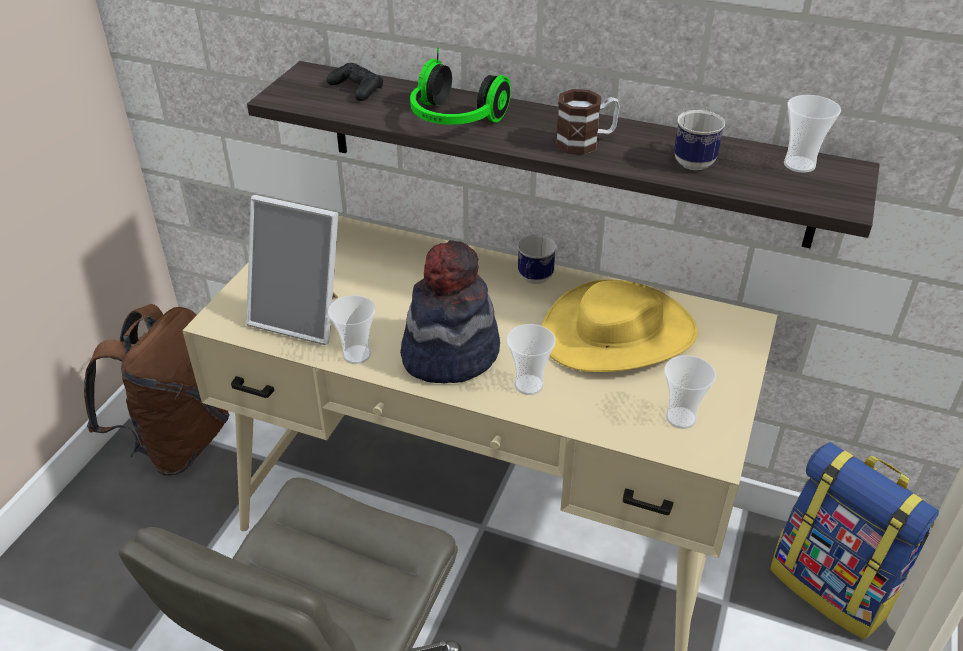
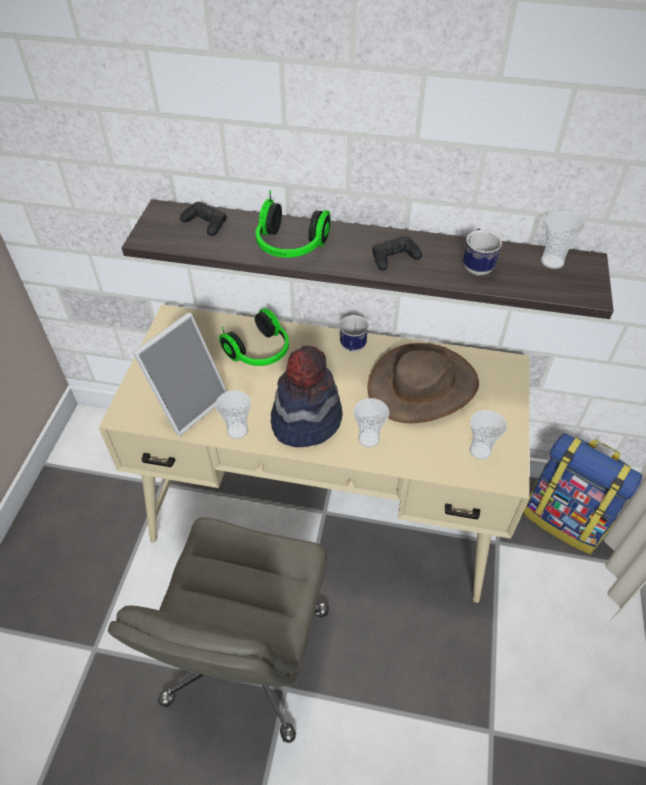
camera: 10 degrees left, 10 degrees up
brown backpack [84,304,229,476] -> none
picture frame [246,195,338,345] -> picture frame turned 60 degrees counterclockwise [133,312,227,436]
yellow hat [542,280,698,372] -> brown hat [368,343,479,423]
mug [556,89,620,155] -> black game controller [372,236,422,271]
none -> headphones [219,308,289,366]

